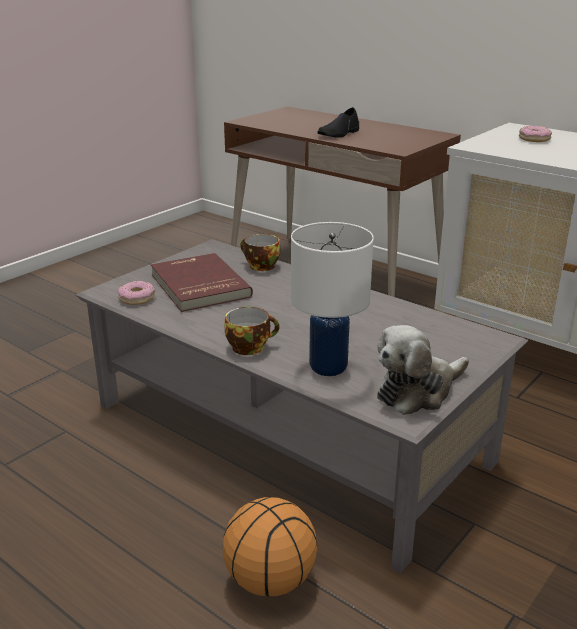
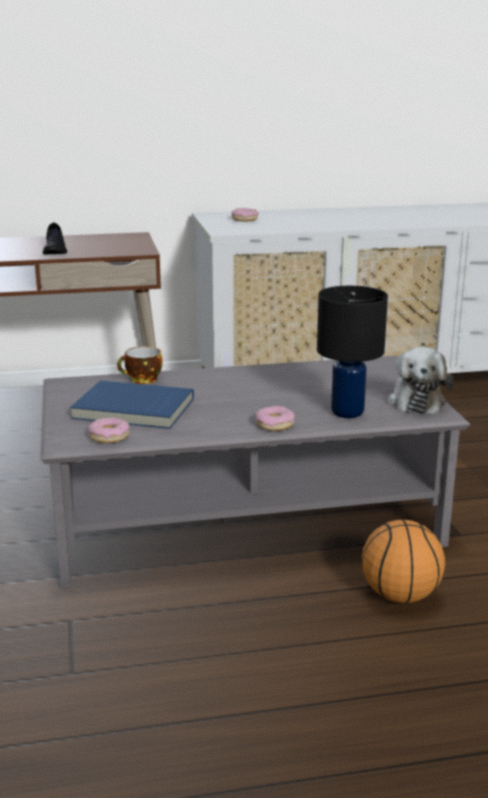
camera: 50 degrees left, 5 degrees down
red book [151,253,253,312] -> blue book [70,380,194,429]
cup [224,307,280,355] -> donut [255,406,295,431]
white table lamp [291,222,374,376] -> black table lamp [317,286,388,418]

